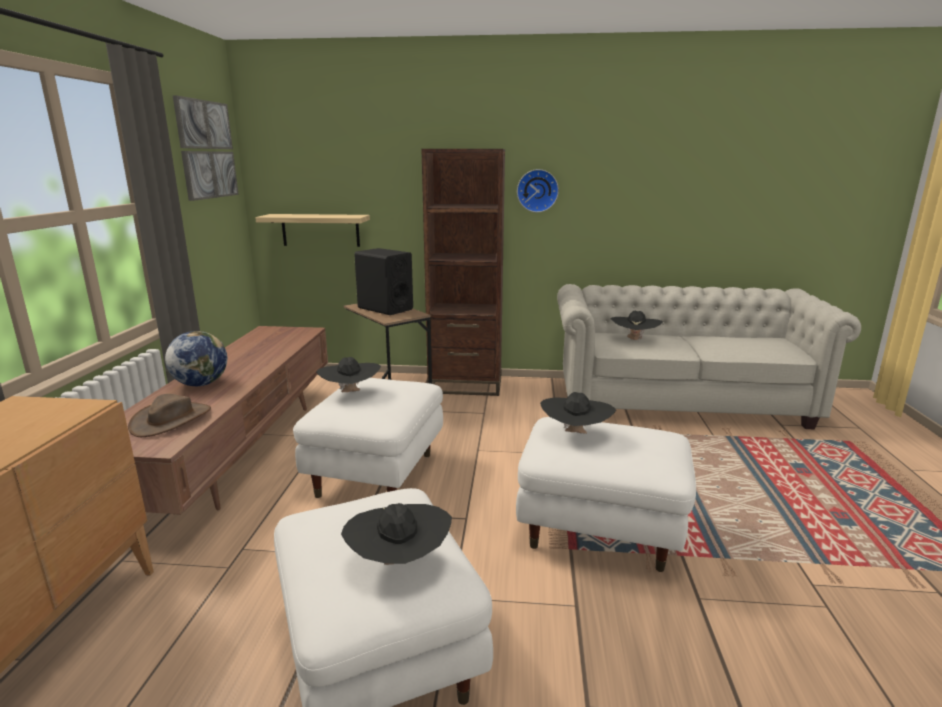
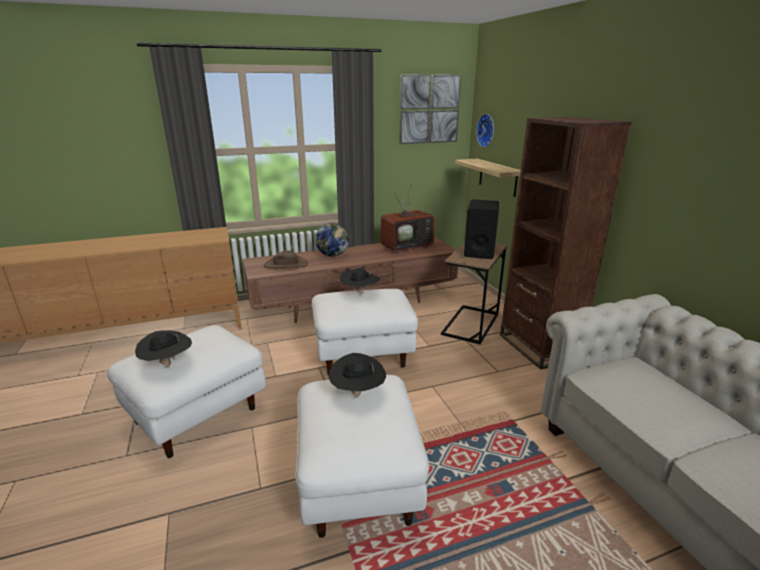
camera: 65 degrees right, 5 degrees up
wall clock [517,169,559,212] -> wall clock moved to [476,114,494,147]
black hat [611,311,663,342] -> none
none -> television [381,183,435,253]

